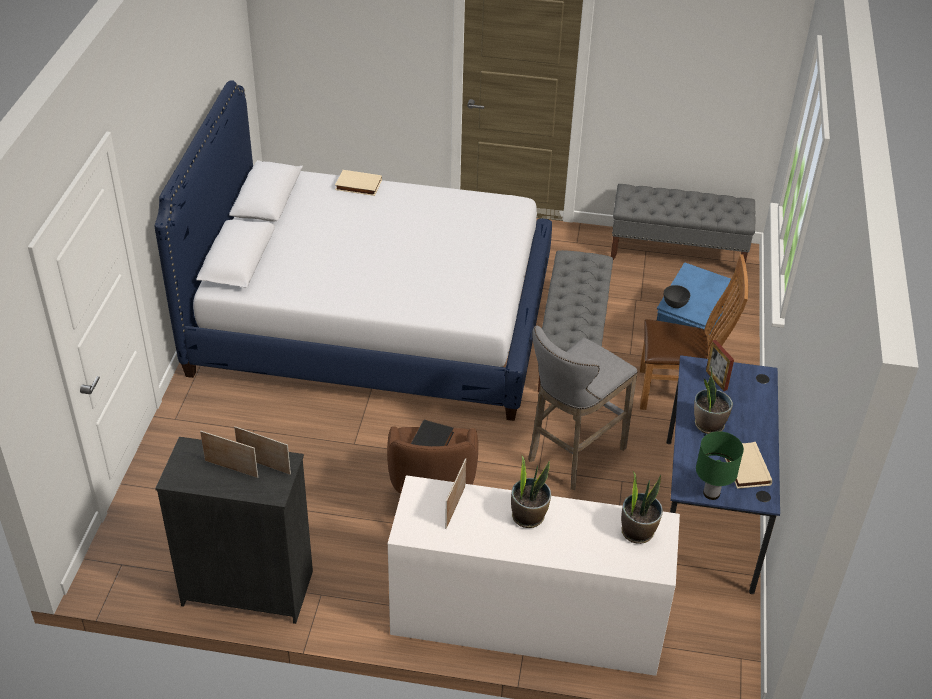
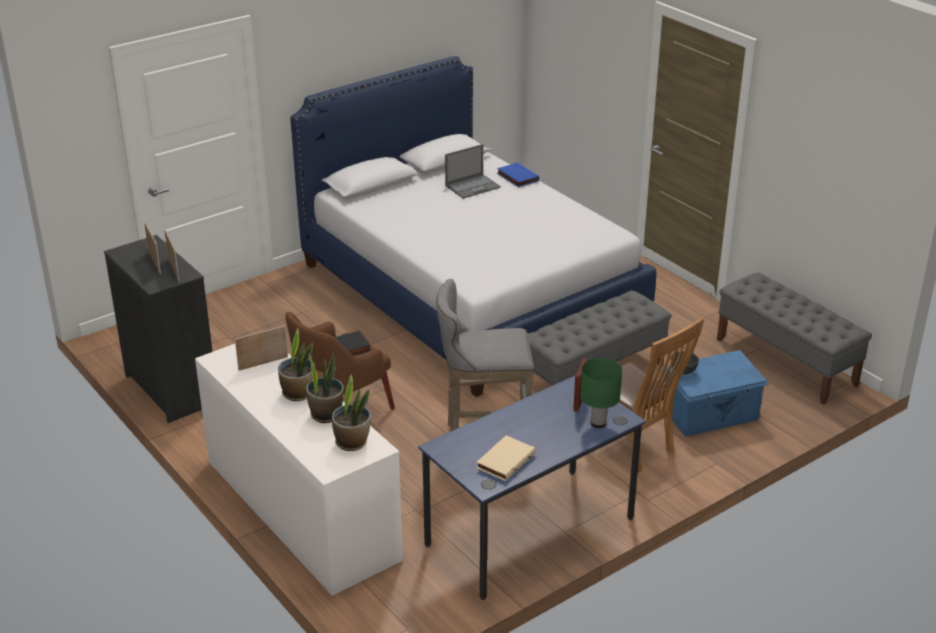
camera: 45 degrees right, 10 degrees down
beige book [335,170,382,196] -> blue book [497,162,539,187]
potted plant [694,367,733,434] -> potted plant moved to [306,352,343,423]
green table lamp [696,431,744,500] -> green table lamp moved to [580,358,622,428]
none -> laptop [445,144,501,199]

